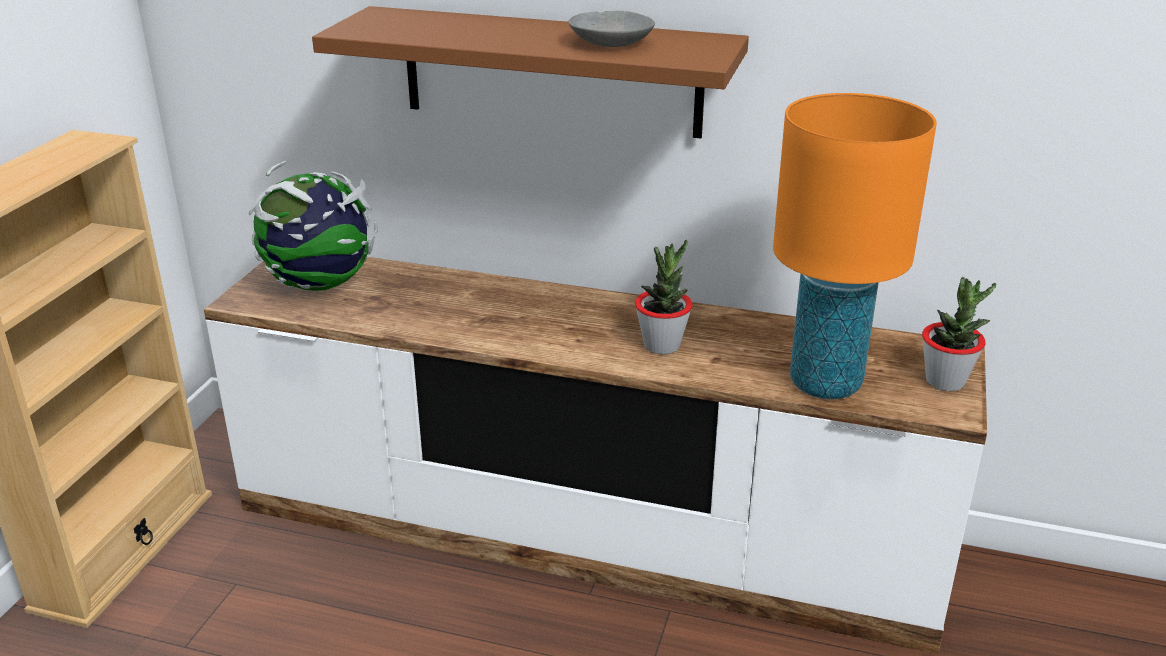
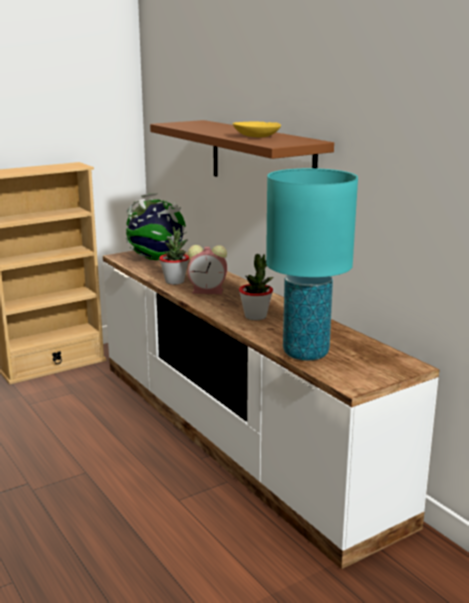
camera: 40 degrees right, 10 degrees down
grey bowl [568,11,655,47] -> yellow bowl [233,121,281,137]
orange table lamp [773,93,937,400] -> turquoise table lamp [266,168,358,361]
potted plant [922,277,996,391] -> potted plant moved to [159,226,189,285]
none -> alarm clock [187,245,227,294]

